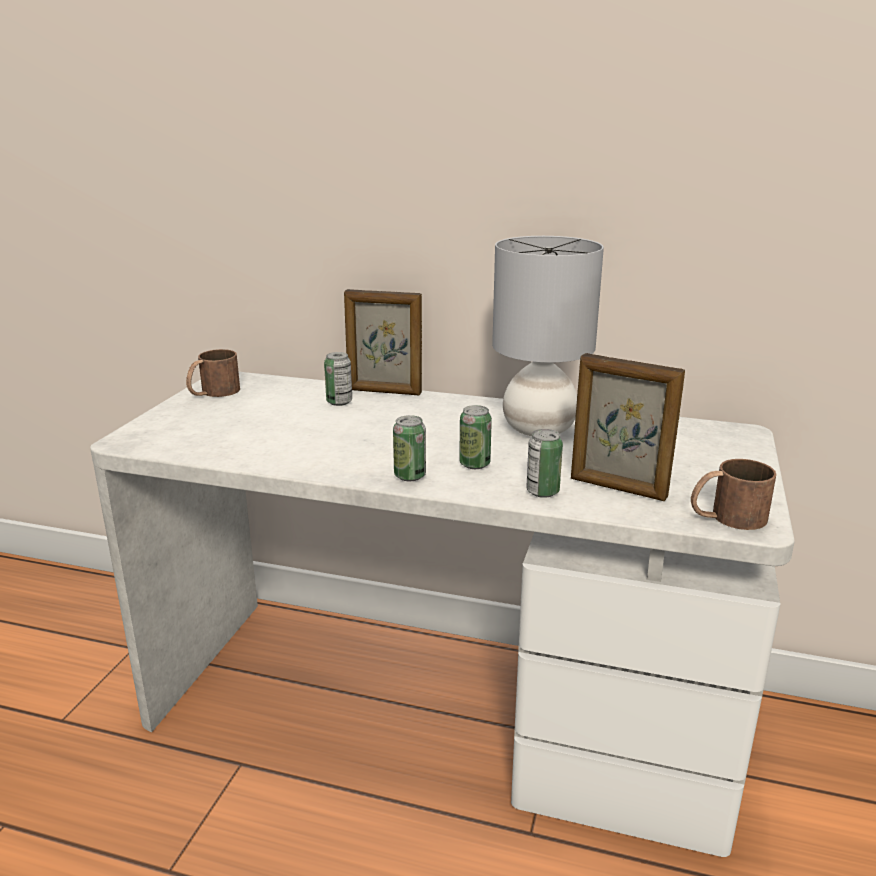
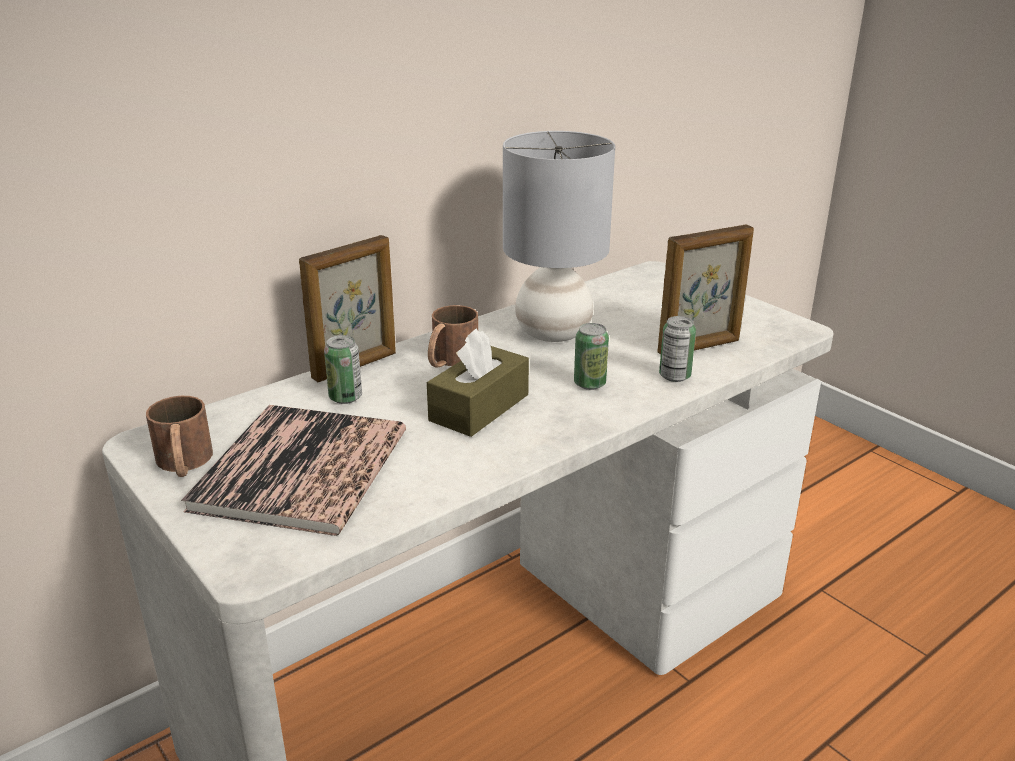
camera: 55 degrees left, 5 degrees up
can [393,415,426,481] -> none
brown mug [691,459,776,530] -> brown mug moved to [428,305,478,367]
none -> book [181,405,406,536]
none -> brown tissue box [427,328,529,437]

